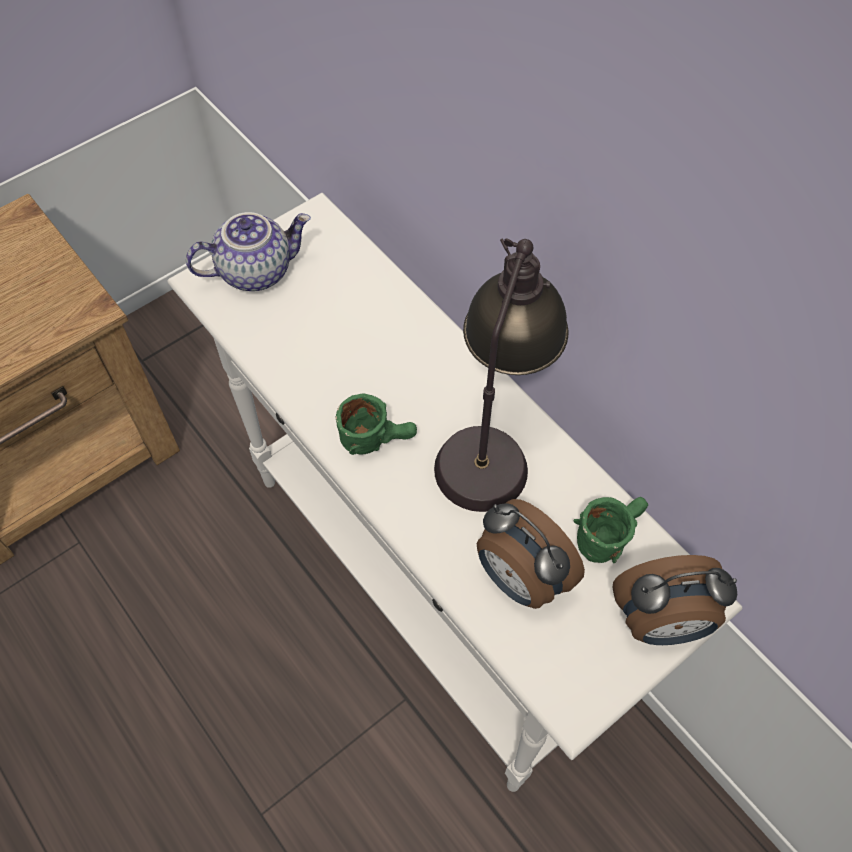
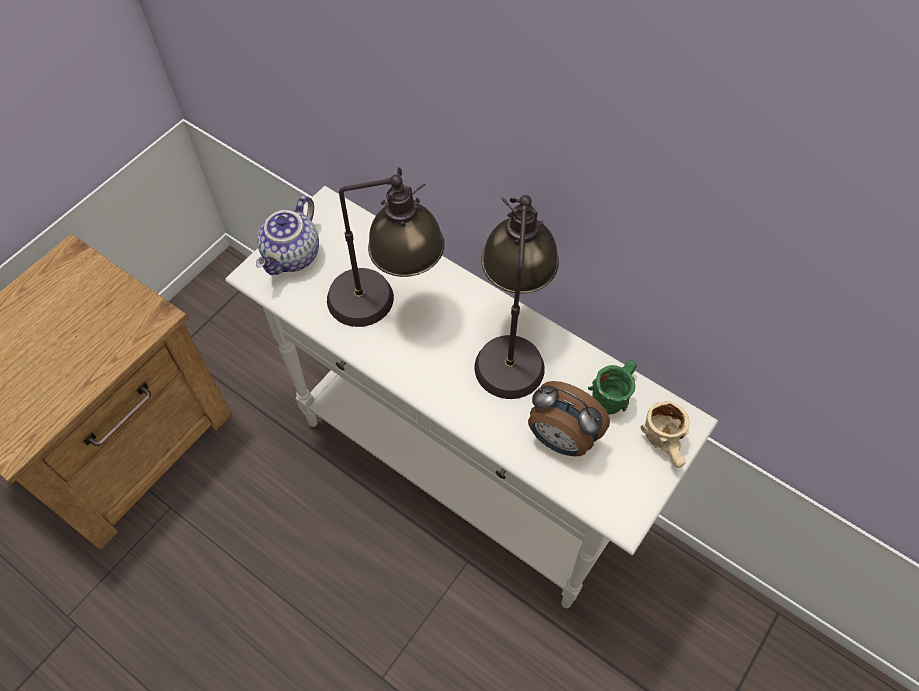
camera: 15 degrees left, 0 degrees up
teapot [186,212,311,291] -> teapot turned 150 degrees clockwise [256,196,319,275]
green mug [336,393,417,455] -> none
alarm clock [612,555,737,645] -> beige mug [641,401,690,468]
none -> table lamp [327,168,445,327]

